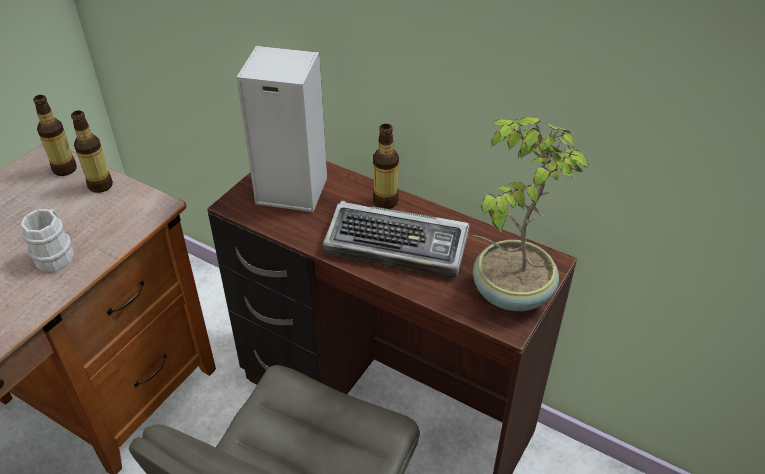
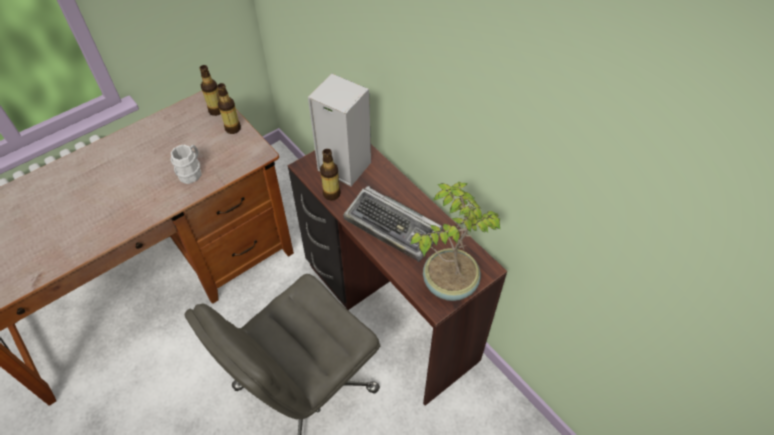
camera: 20 degrees right, 10 degrees up
bottle [373,124,399,209] -> bottle moved to [320,149,341,201]

